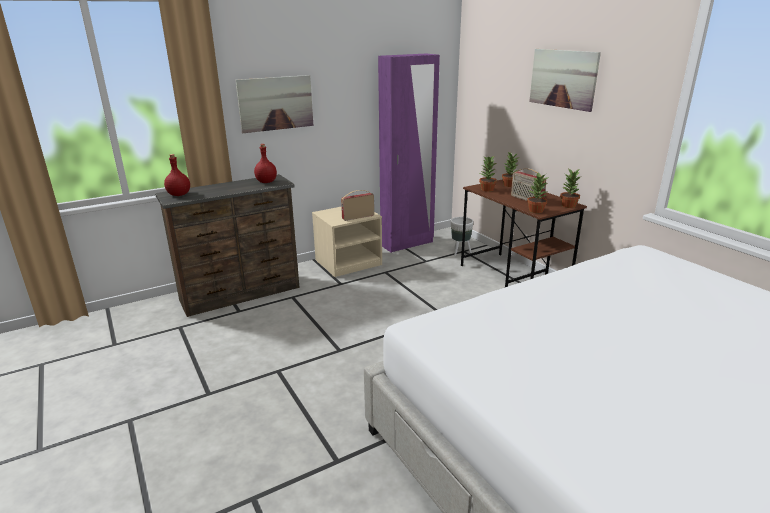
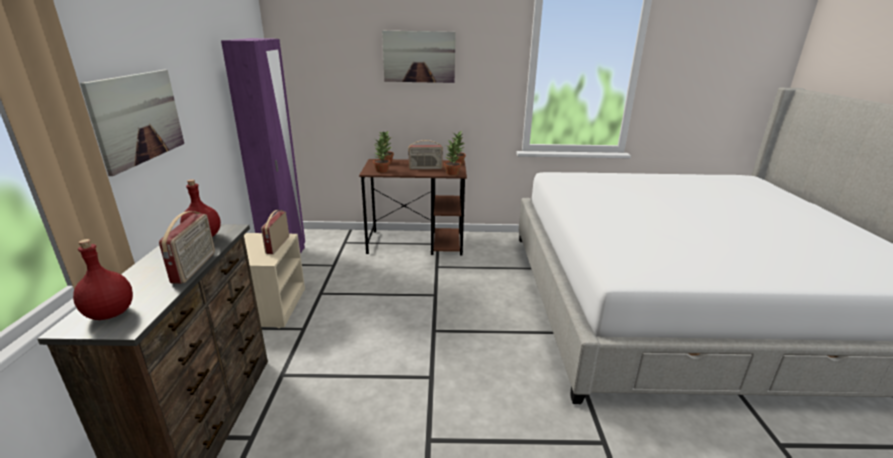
camera: 60 degrees left, 0 degrees up
white planter [451,217,474,256] -> none
none -> radio [159,211,215,284]

